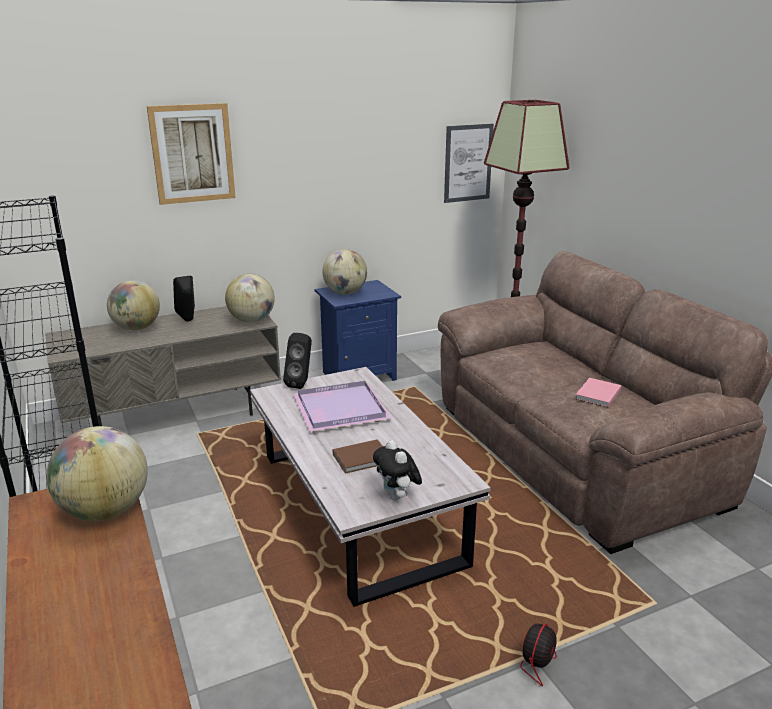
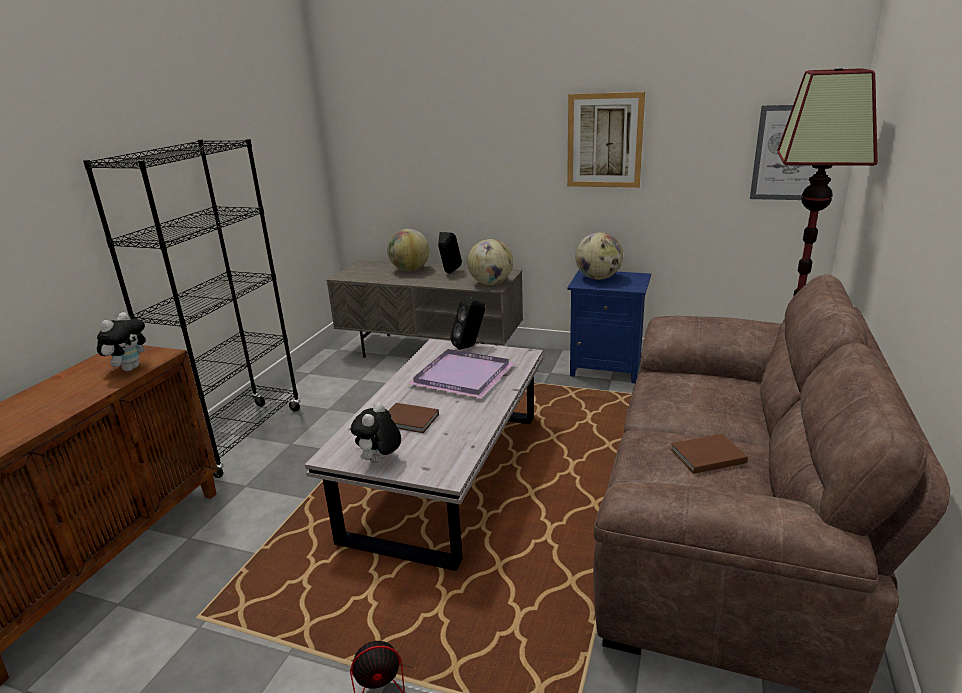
camera: 45 degrees right, 0 degrees up
globe [46,426,148,521] -> plush toy [97,312,146,371]
picture [147,103,236,205] -> picture moved to [567,92,645,188]
pink book [575,378,621,407] -> brown book [671,434,748,474]

